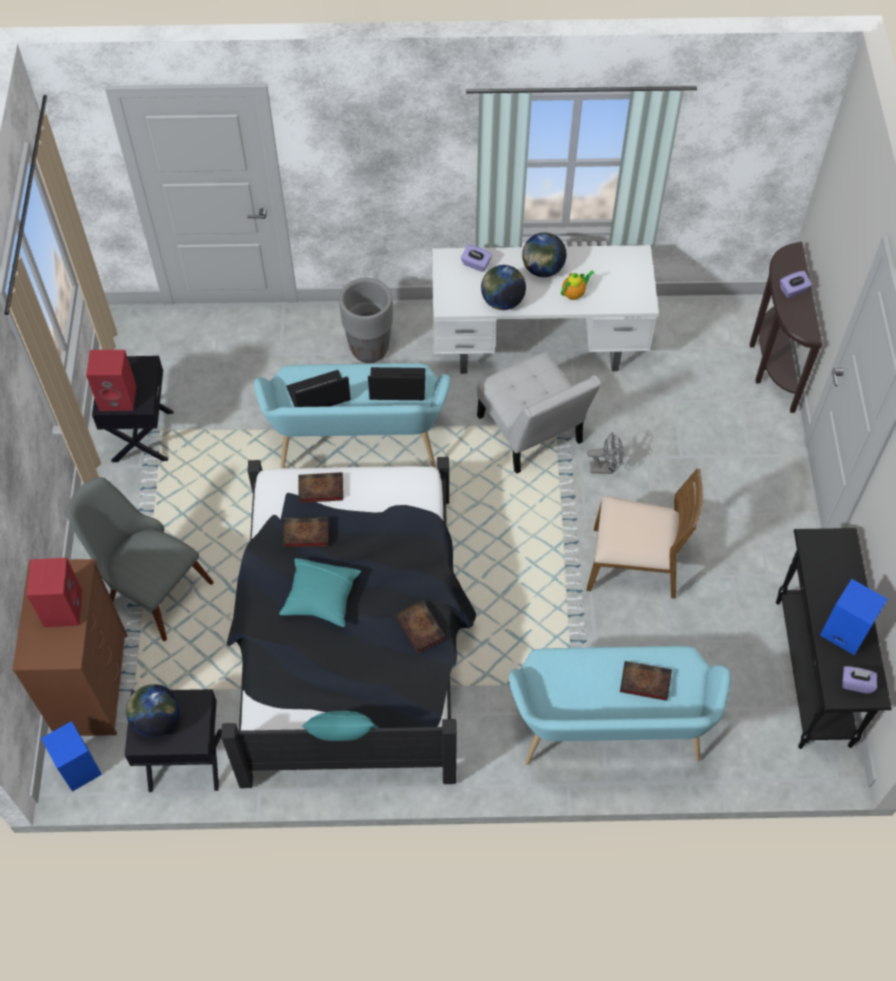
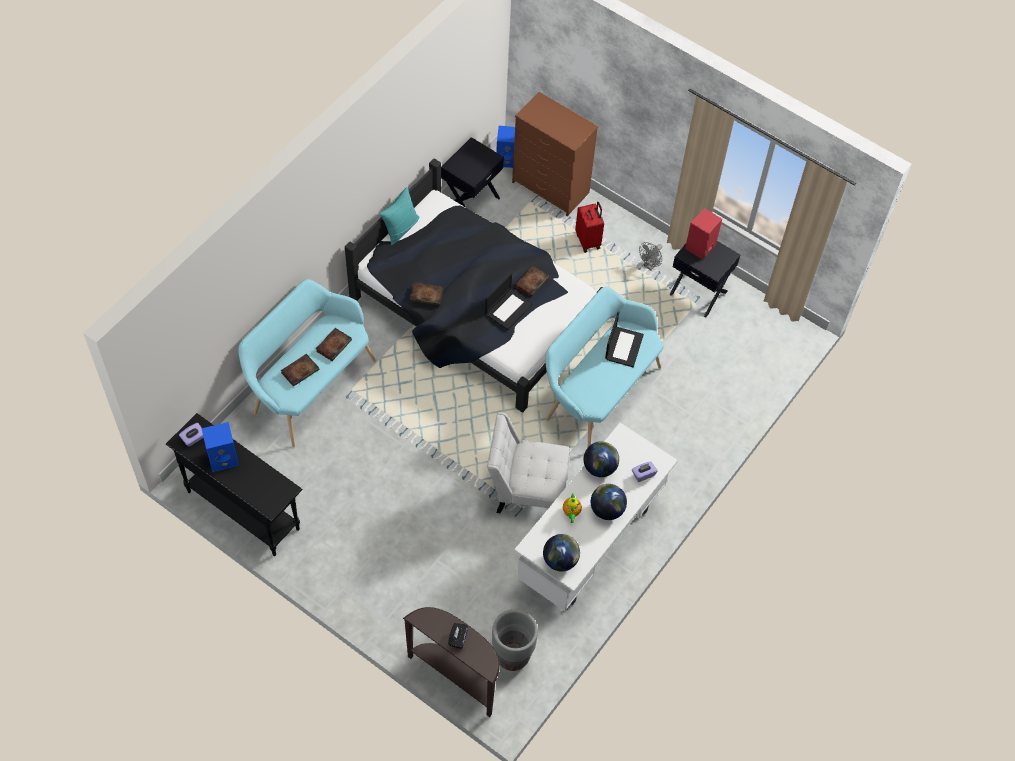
camera: 125 degrees right, 0 degrees up
red speaker [27,558,82,627] -> none
grey chair [67,477,214,641] -> red suitcase [575,202,604,253]
globe [126,684,180,737] -> globe moved to [543,534,580,572]
turquoise pillow [279,558,361,627] -> none
book [299,472,343,503] -> book moved to [316,328,352,361]
grey planter [339,278,393,363] -> grey planter moved to [492,609,538,671]
laptop [368,367,425,400] -> laptop moved to [485,273,533,330]
grey fan [587,432,624,474] -> grey fan moved to [639,242,663,270]
brown chair [587,469,703,599] -> none
purple tissue box [780,271,812,298] -> black tissue box [448,623,468,649]

